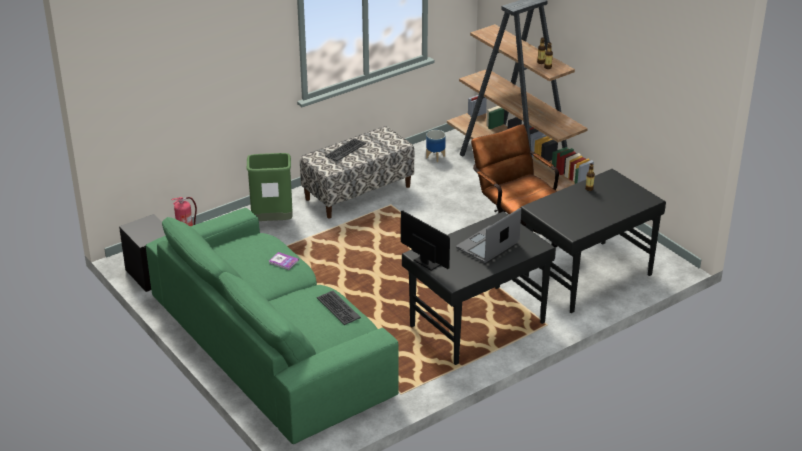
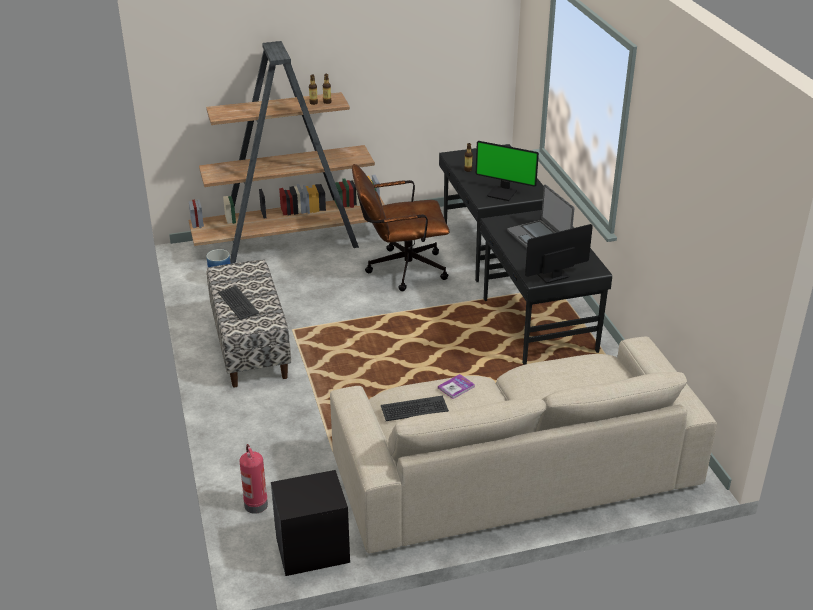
camera: 70 degrees left, 0 degrees up
green sofa [146,208,399,444] -> beige sofa [330,337,717,554]
green trash can [247,153,293,221] -> none
keyboard [317,291,361,325] -> keyboard moved to [381,395,449,421]
none -> monitor [476,141,539,201]

